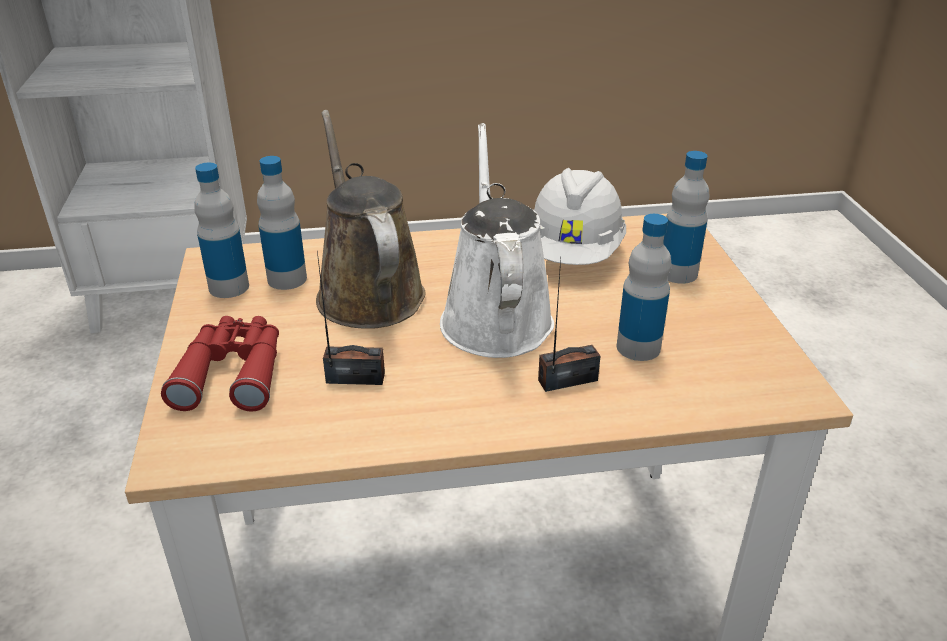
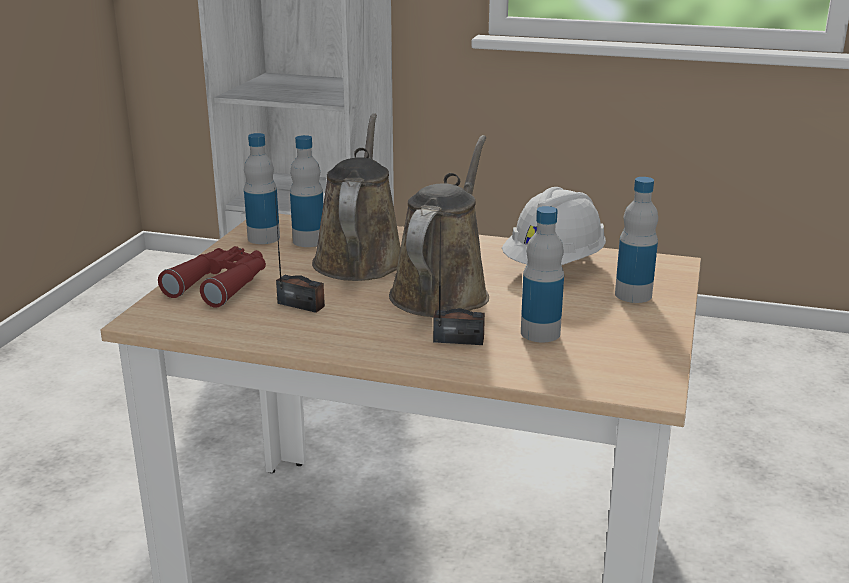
camera: 25 degrees right, 10 degrees down
white watering can [440,123,554,358] -> brown watering can [389,135,489,317]

